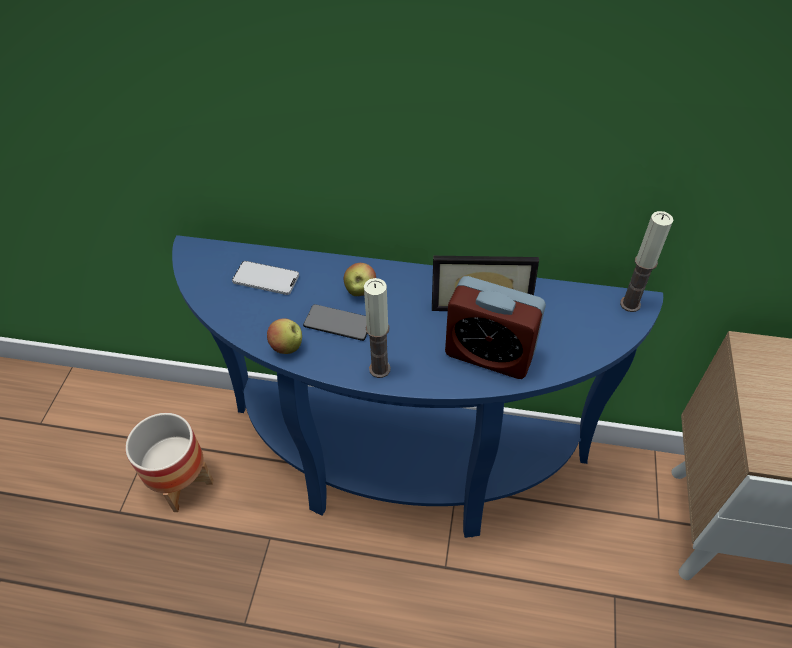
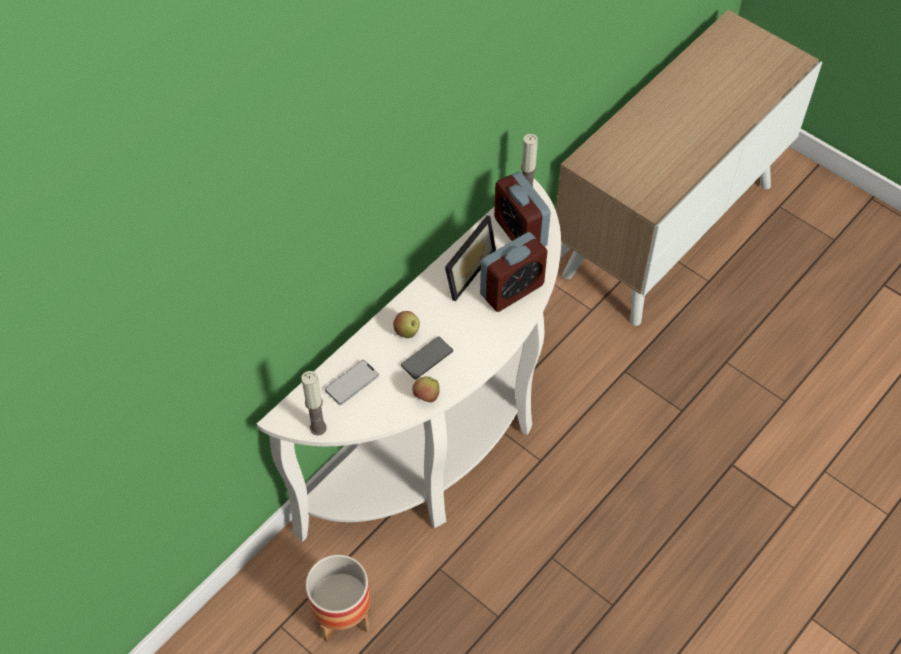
camera: 60 degrees left, 5 degrees up
blue console table [172,235,663,538] -> white console table [257,178,561,542]
candle [364,278,391,378] -> candle moved to [301,371,327,436]
none -> alarm clock [494,172,551,247]

